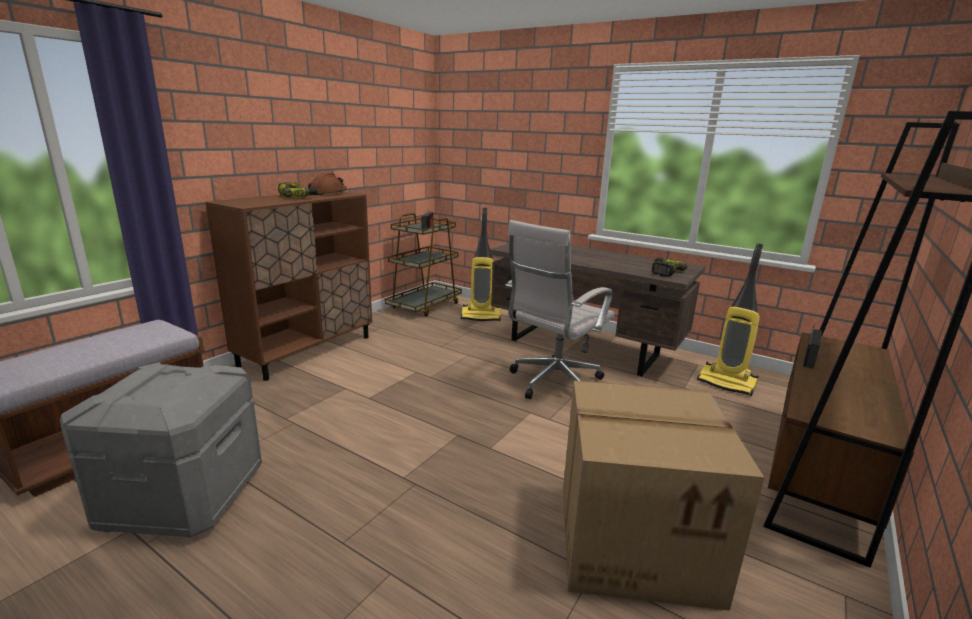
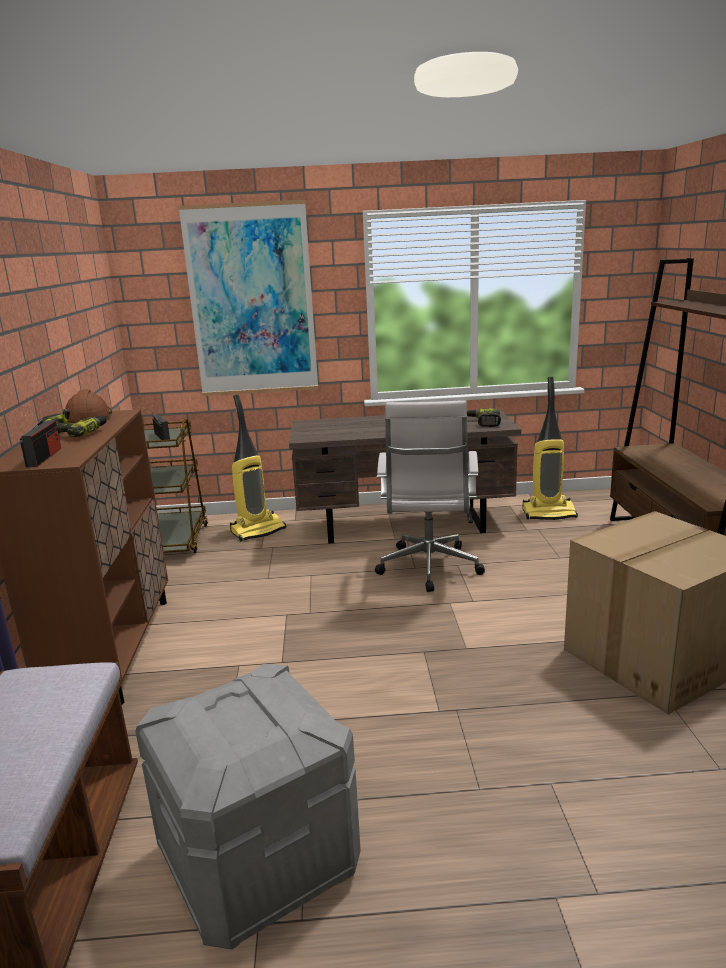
camera: 35 degrees left, 0 degrees up
radio [803,326,822,369] -> radio moved to [20,416,61,467]
none -> picture [178,200,318,396]

